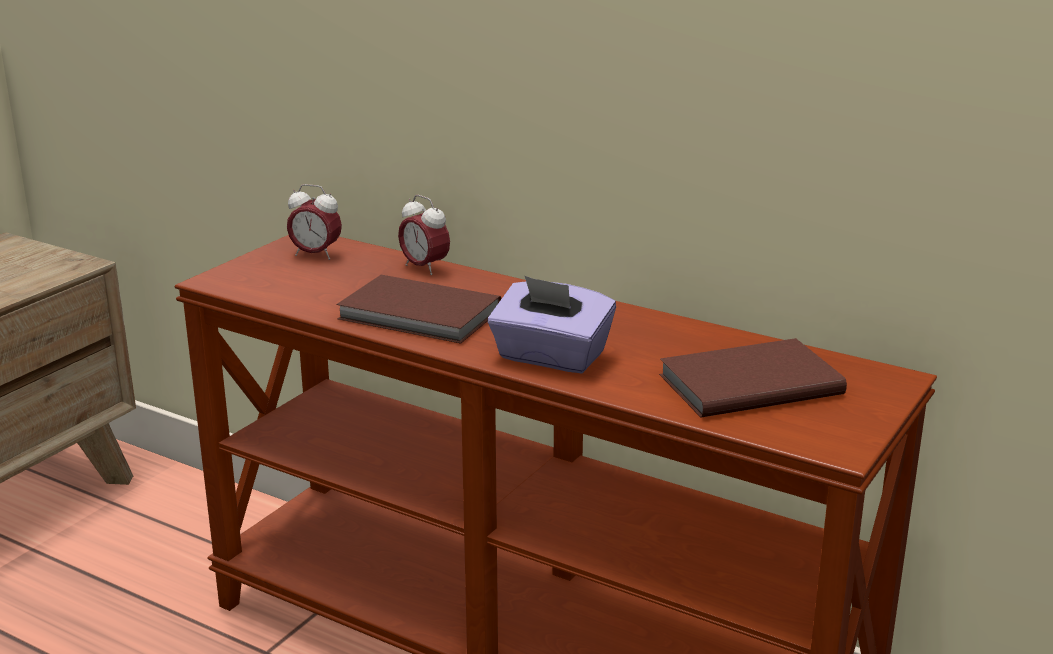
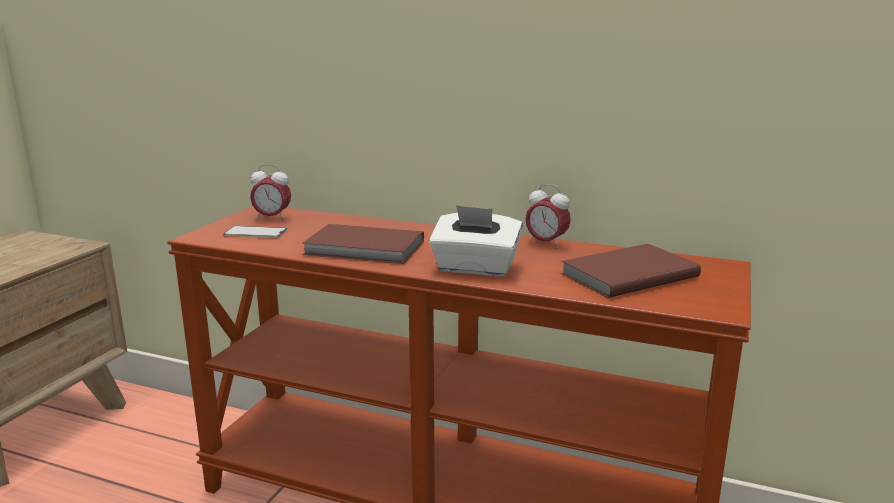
camera: 10 degrees left, 5 degrees down
alarm clock [398,195,450,275] -> alarm clock moved to [525,184,571,248]
purple tissue box [488,276,616,373] -> white tissue box [429,205,523,276]
none -> phone [223,226,287,238]

